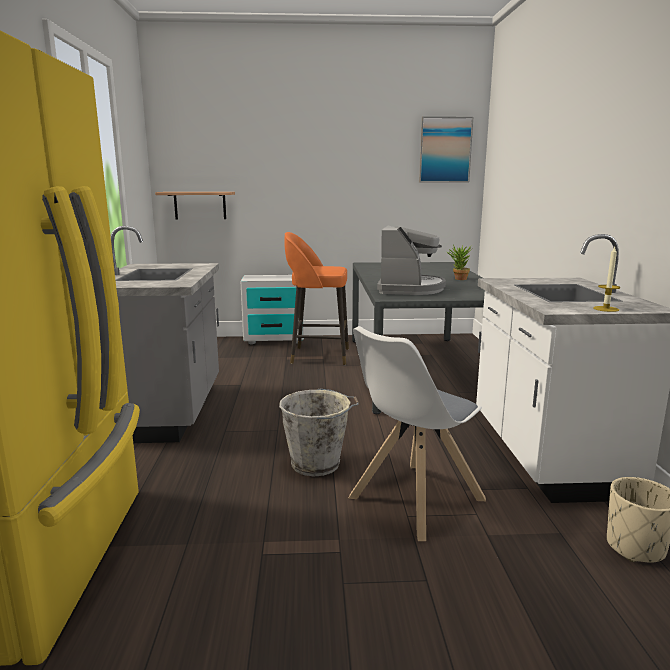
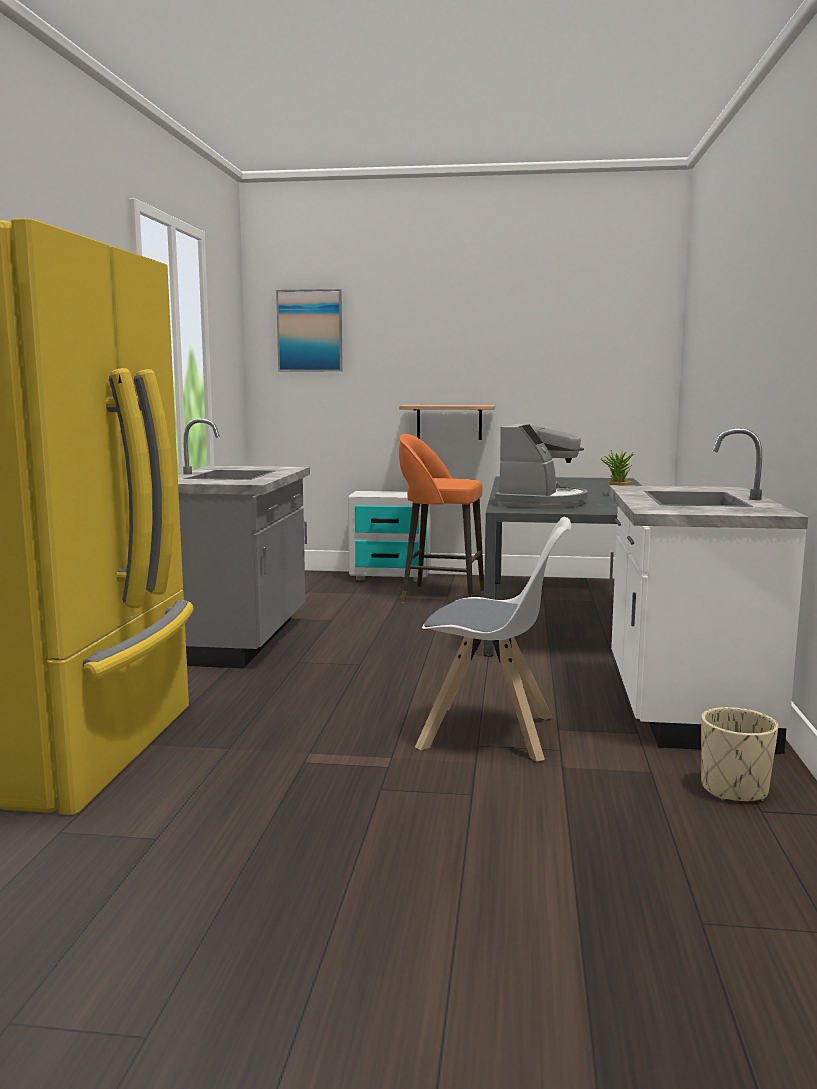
camera: 10 degrees right, 5 degrees down
shelf [155,192,235,219] -> shelf moved to [399,405,495,440]
grey bucket [279,389,359,477] -> none
chair [348,326,486,541] -> chair turned 135 degrees counterclockwise [415,517,571,762]
picture [419,116,473,182] -> picture moved to [276,289,343,372]
candle [593,247,621,312] -> none

